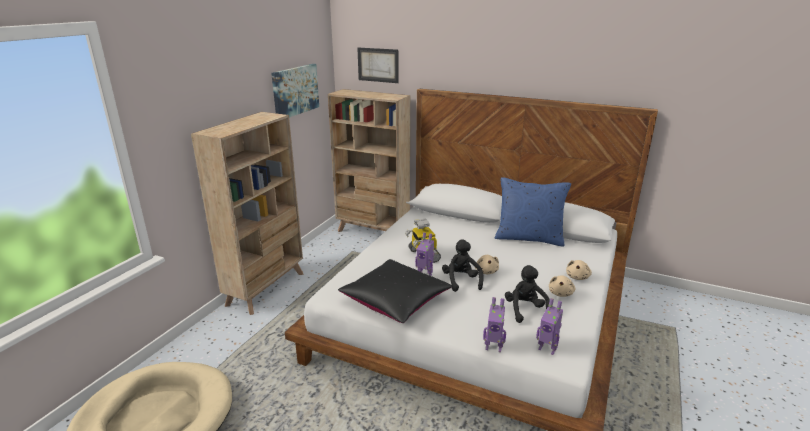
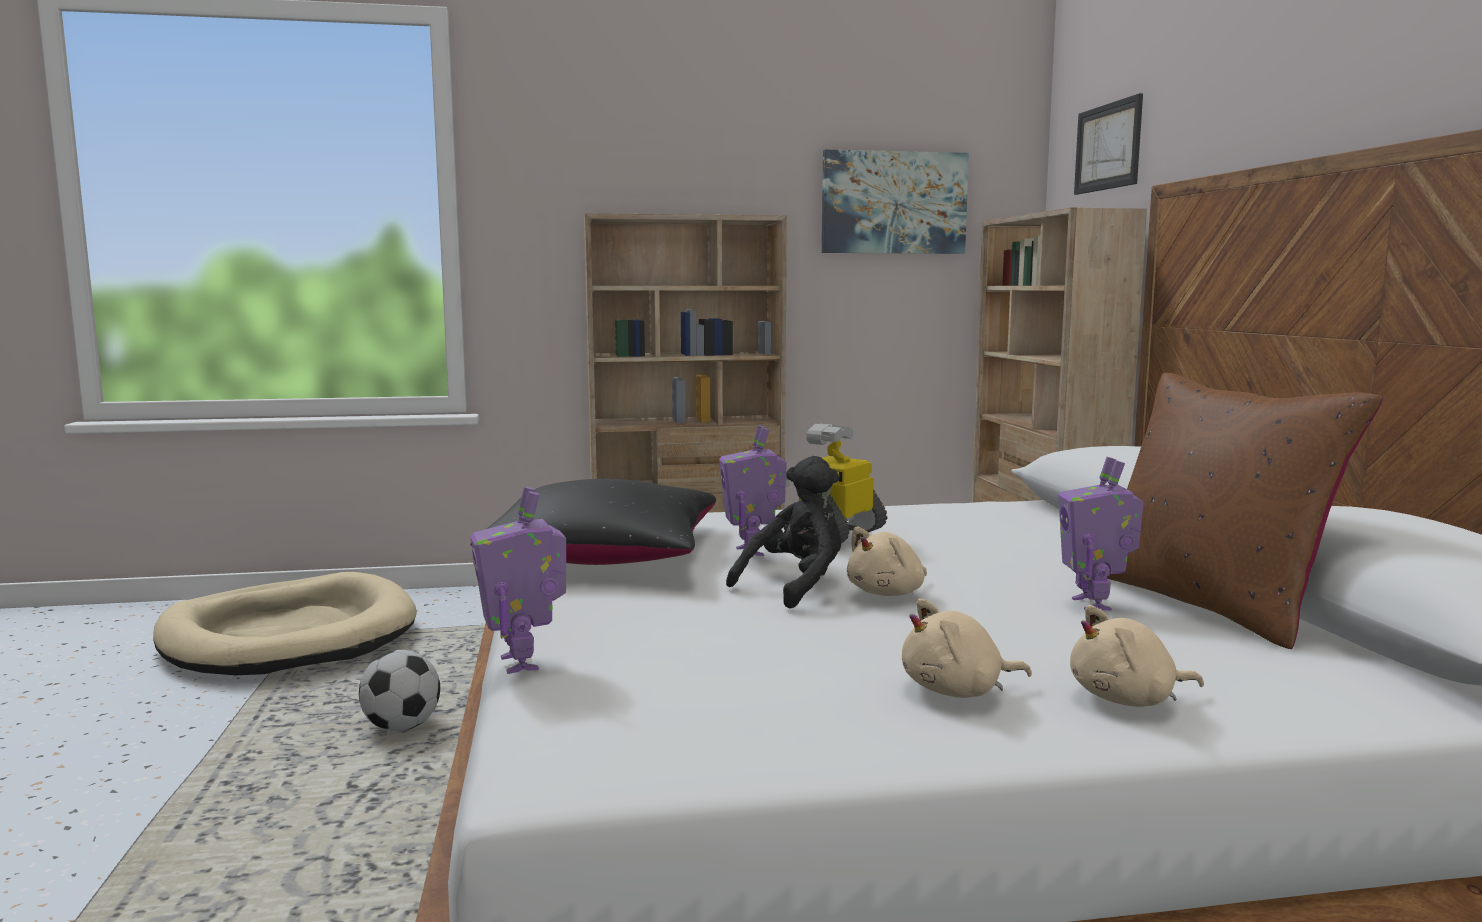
camera: 55 degrees right, 15 degrees down
blue pillow [494,177,571,246] -> brown pillow [1107,373,1383,649]
black plush toy [505,265,550,323] -> none
toy robot [536,298,563,355] -> toy robot moved to [1058,457,1144,611]
none -> football [359,650,440,731]

